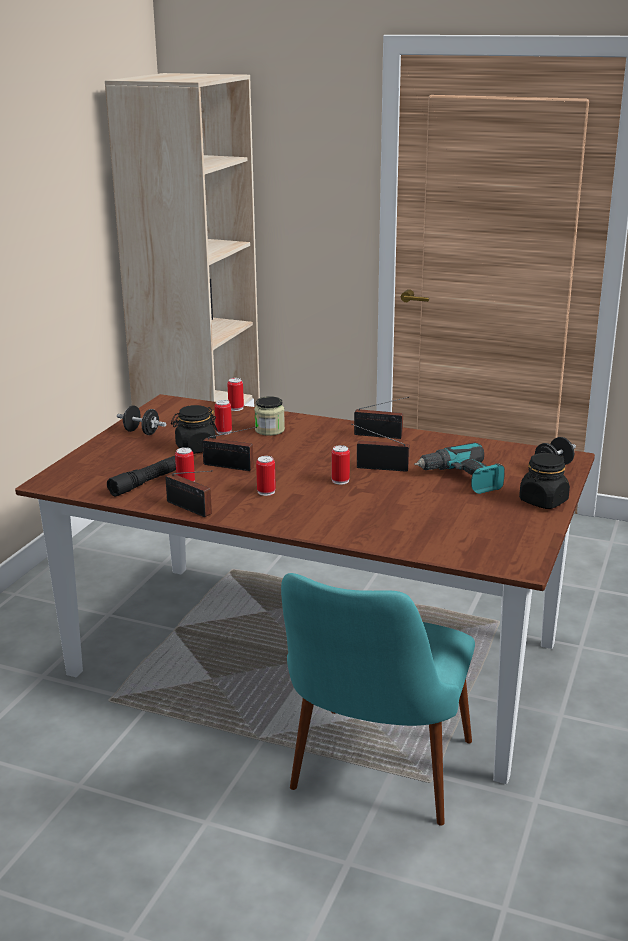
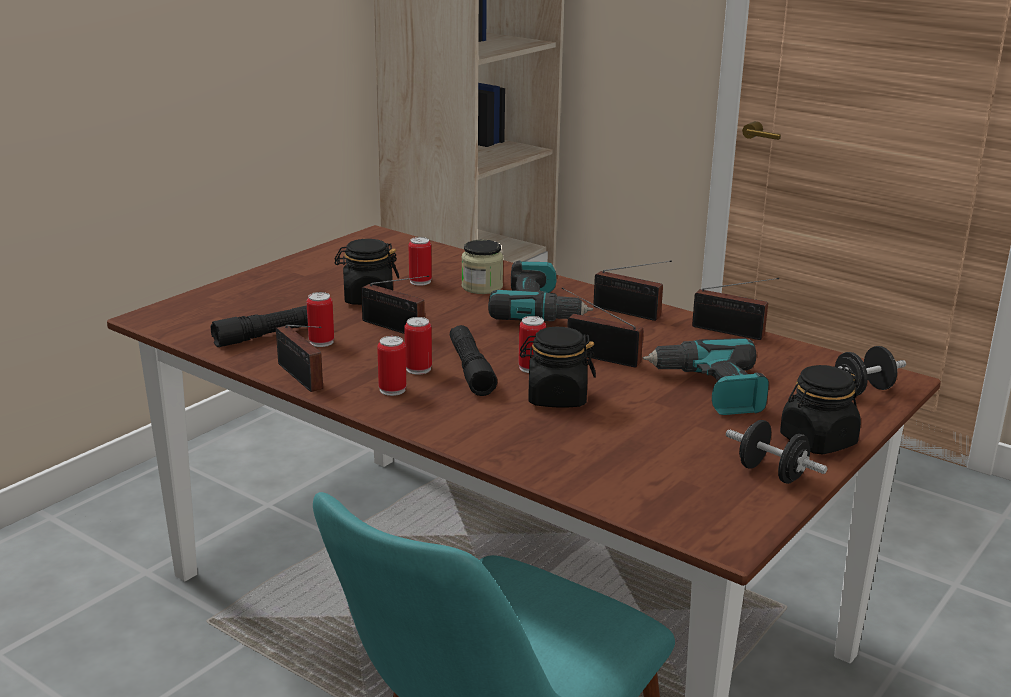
camera: 15 degrees right, 0 degrees up
black dumbbell [117,405,166,435] -> black dumbbell moved to [726,420,827,484]
can [228,378,244,411] -> can moved to [377,336,406,396]
none -> black flashlight [450,325,497,396]
none -> power drill [488,260,593,321]
none -> black jar [520,327,596,408]
none -> radio [692,278,779,340]

